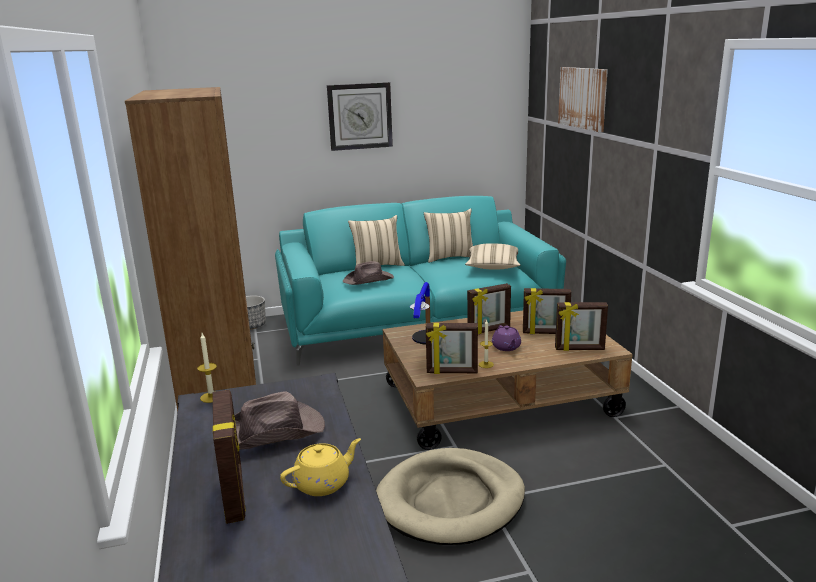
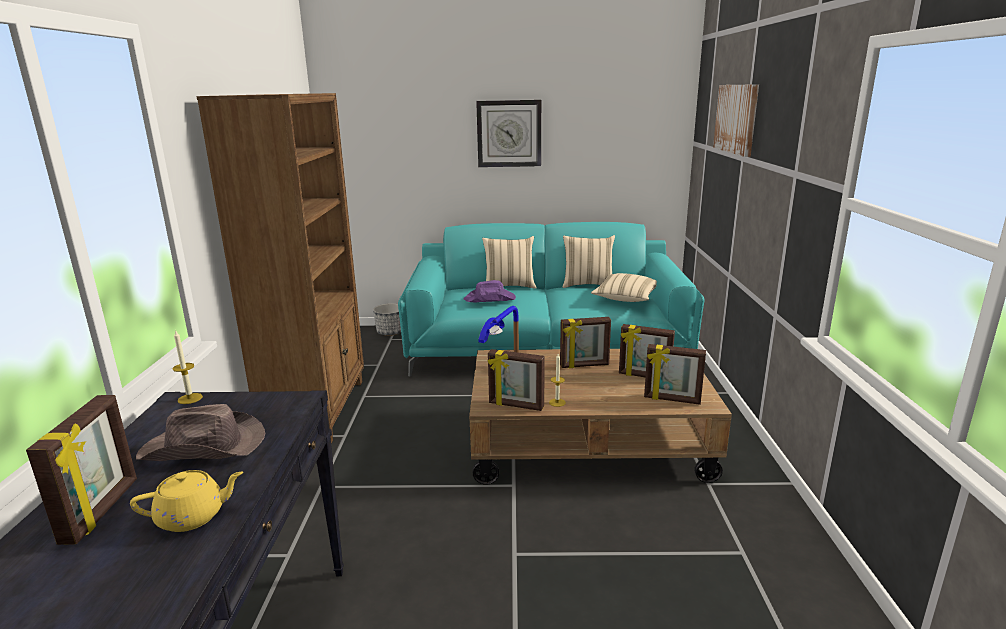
camera: 15 degrees right, 0 degrees up
brown hat [343,261,394,285] -> purple hat [463,280,516,302]
beige dog bed [376,448,525,545] -> none
purple teapot [492,325,521,351] -> none

